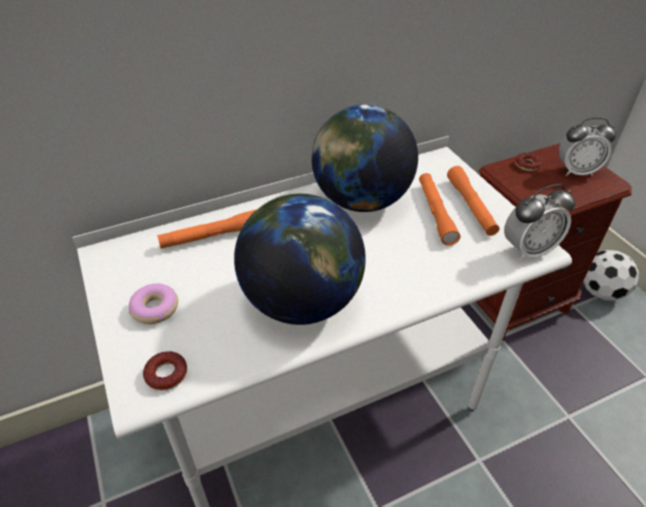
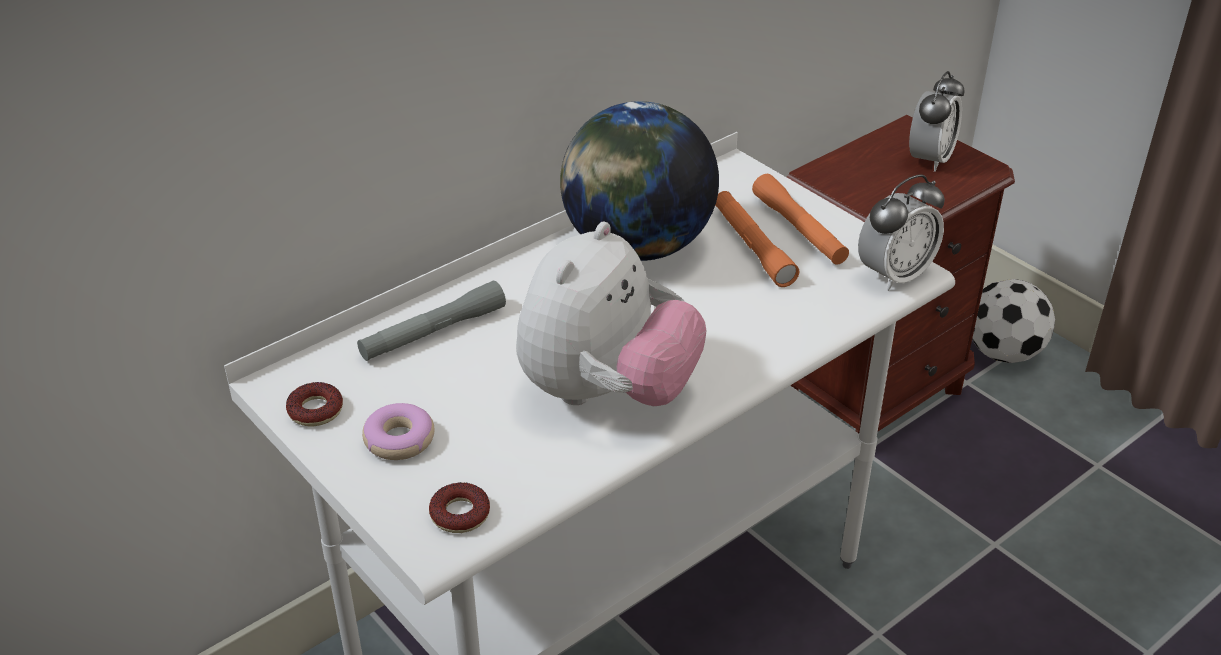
camera: 15 degrees left, 5 degrees down
orange flashlight [157,210,256,249] -> grey flashlight [357,281,506,361]
globe [234,194,366,325] -> plush toy [516,222,706,406]
donut [515,153,542,171] -> donut moved to [286,382,343,426]
alarm clock [558,117,616,176] -> alarm clock turned 45 degrees counterclockwise [909,71,964,172]

